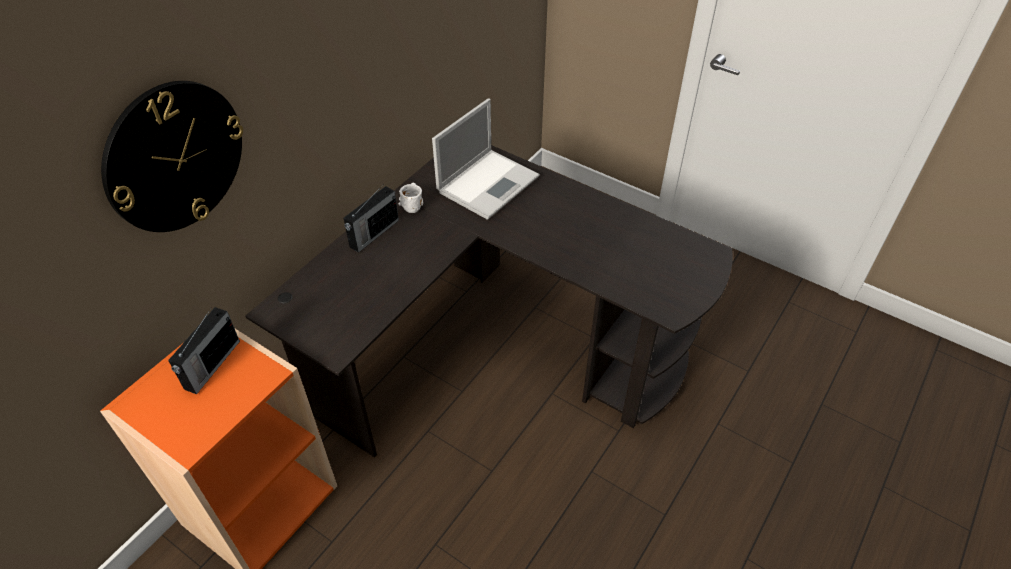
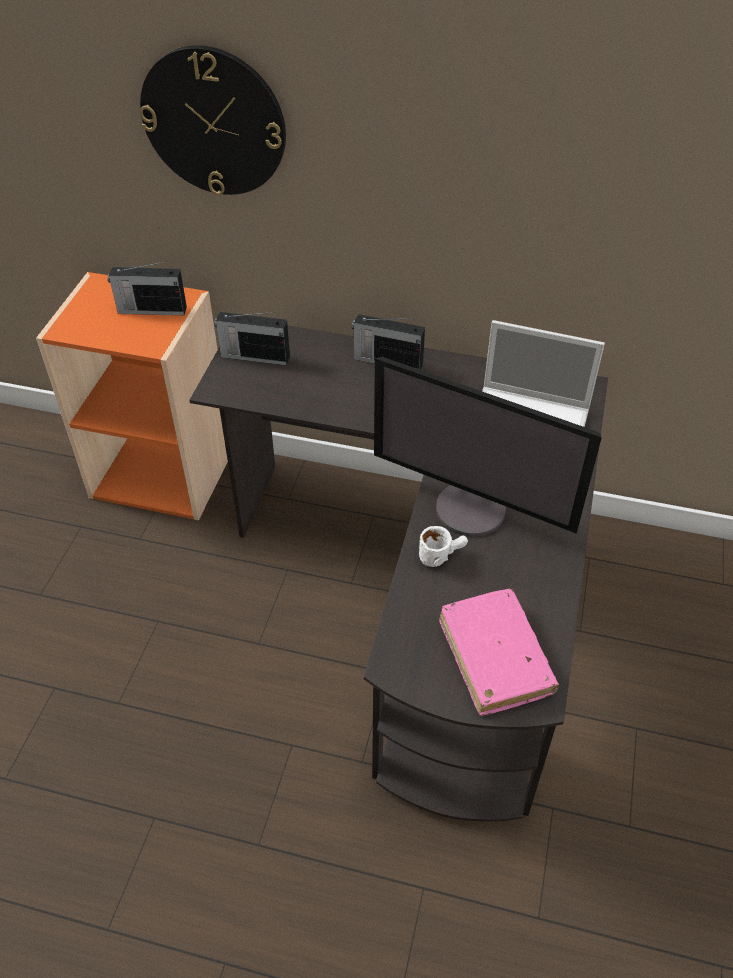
camera: 70 degrees right, 0 degrees up
white mug [399,183,423,213] -> white mug moved to [419,526,468,567]
none -> radio [214,312,290,365]
none -> monitor [374,357,602,536]
none -> pink book [439,589,559,716]

